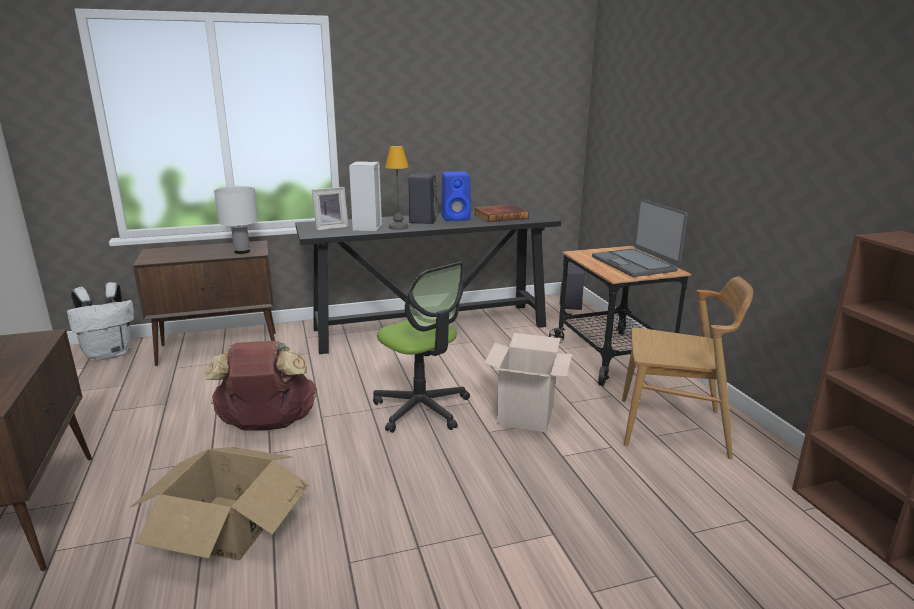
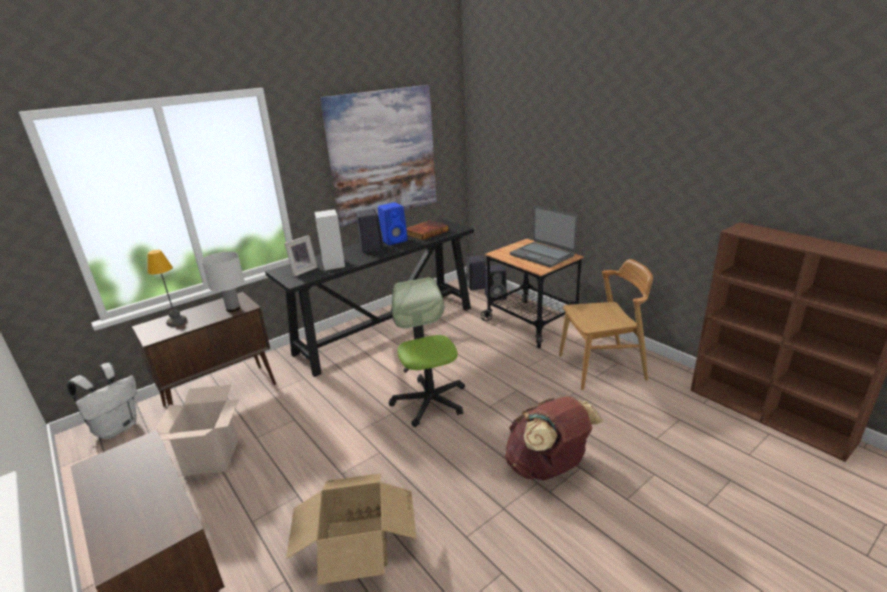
camera: 20 degrees left, 5 degrees up
brown backpack [205,341,317,431] -> brown backpack moved to [505,397,603,481]
office chair [373,262,470,433] -> office chair turned 135 degrees counterclockwise [389,277,465,427]
table lamp [385,146,409,230] -> table lamp moved to [147,250,187,327]
cardboard box [484,333,572,432] -> cardboard box moved to [154,385,239,476]
none -> picture [320,85,437,228]
none -> black speaker [485,265,507,300]

